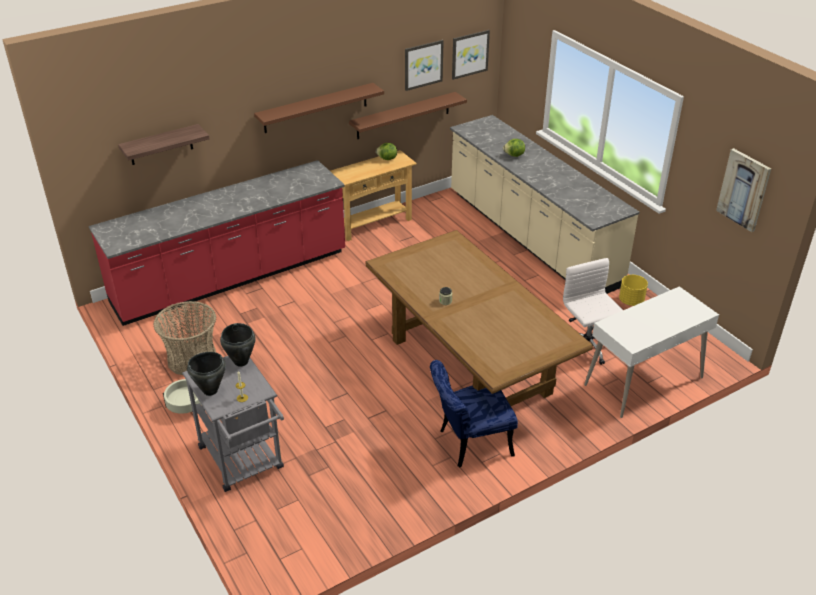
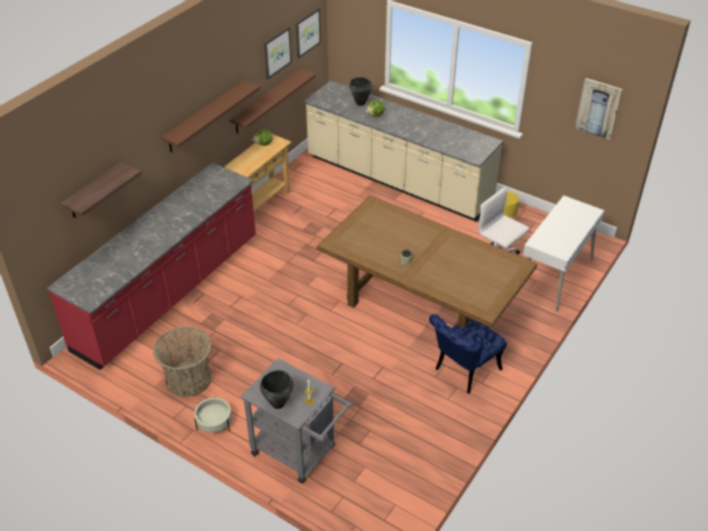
camera: 25 degrees left, 5 degrees up
black cooking pot [220,323,256,367] -> black cooking pot moved to [349,77,372,106]

